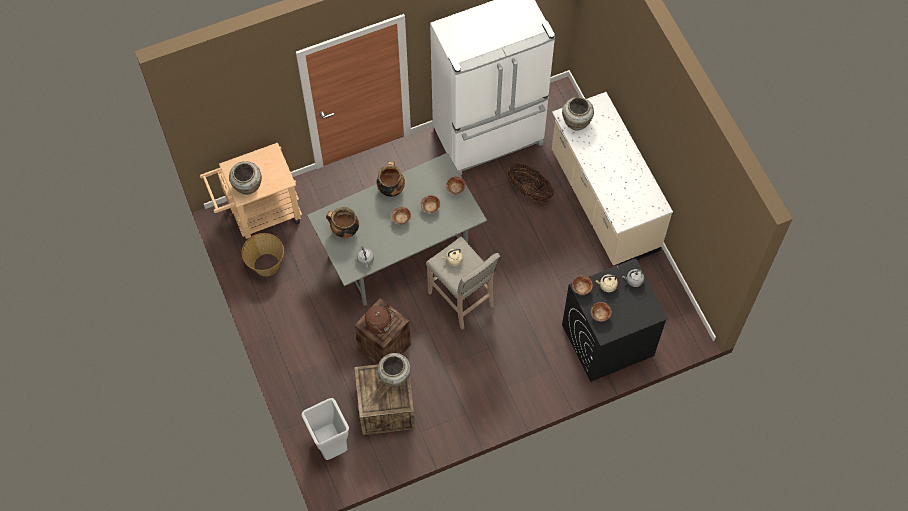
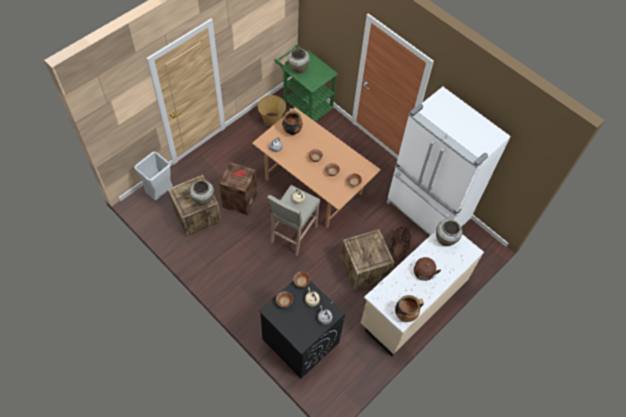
camera: 65 degrees right, 5 degrees down
beige cart [200,143,302,242] -> green cart [274,45,338,121]
grey dining table [307,153,487,306] -> brown dining table [252,107,381,228]
brown kettle [365,303,396,334] -> brown kettle moved to [414,257,441,281]
cooking pot [377,161,405,197] -> cooking pot moved to [395,295,424,322]
none -> crate [340,229,395,291]

